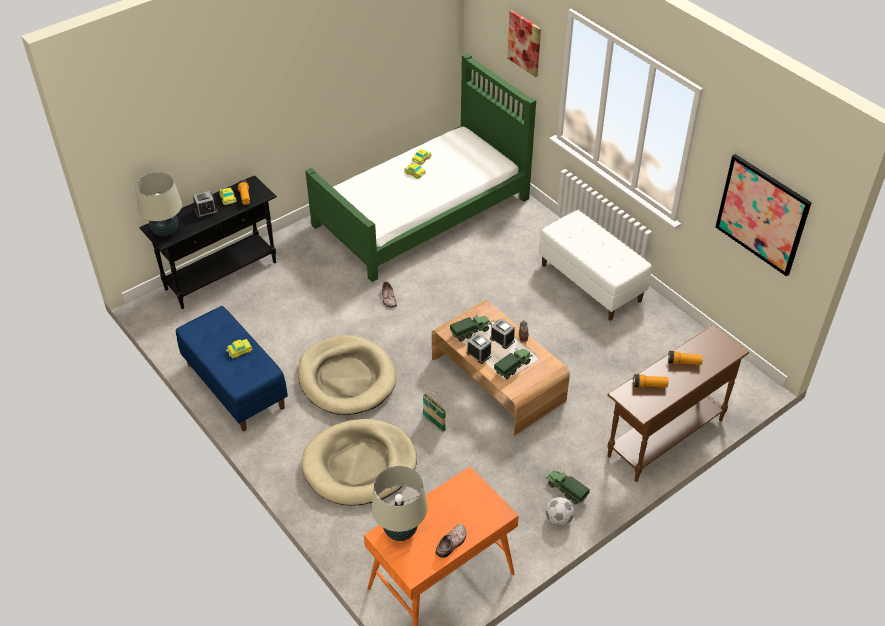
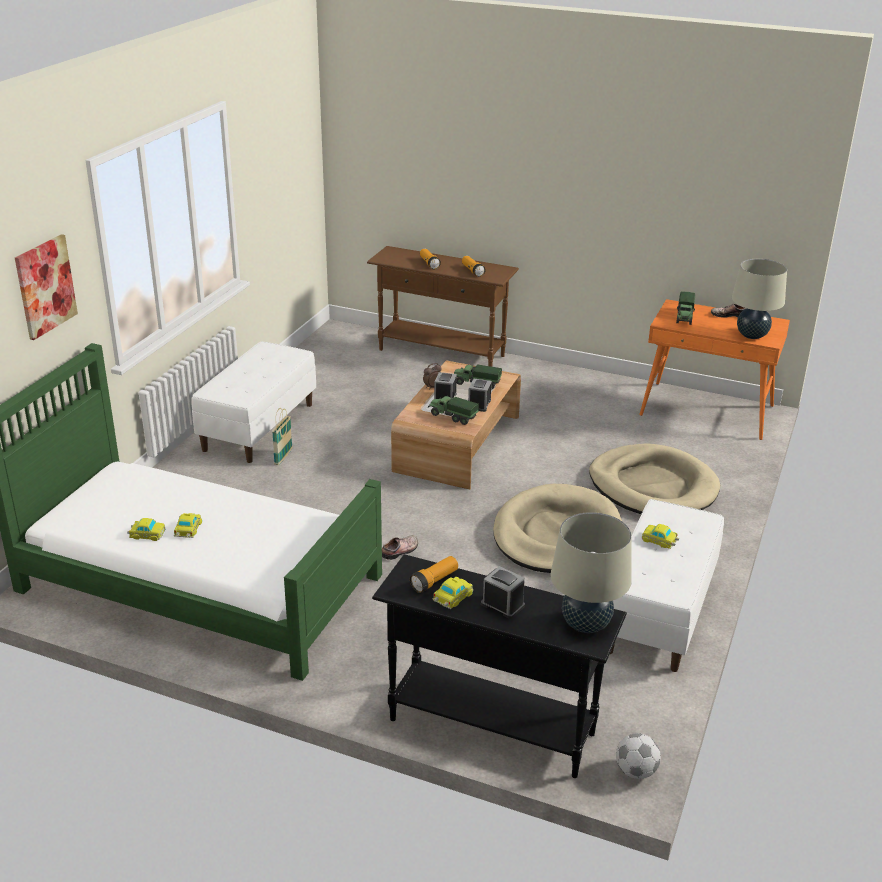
camera: 120 degrees left, 15 degrees down
blue bench [176,306,288,431] -> white bench [610,499,724,672]
basket [423,391,446,432] -> basket moved to [272,408,293,465]
toy truck [546,470,590,504] -> toy truck moved to [676,292,695,325]
football [546,497,574,526] -> football moved to [616,733,661,779]
picture [715,154,812,277] -> none

